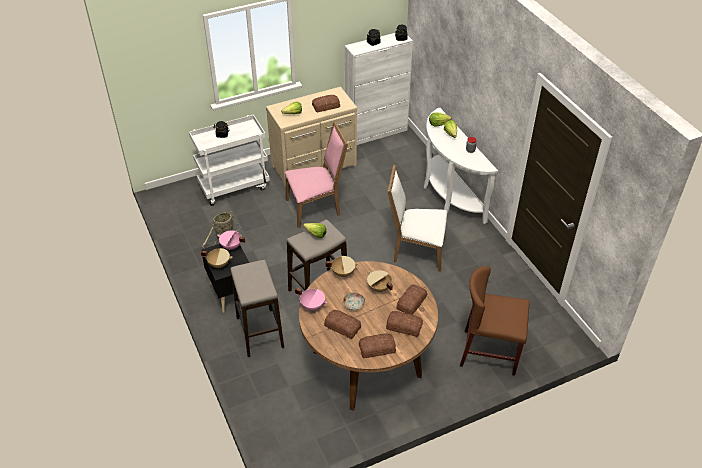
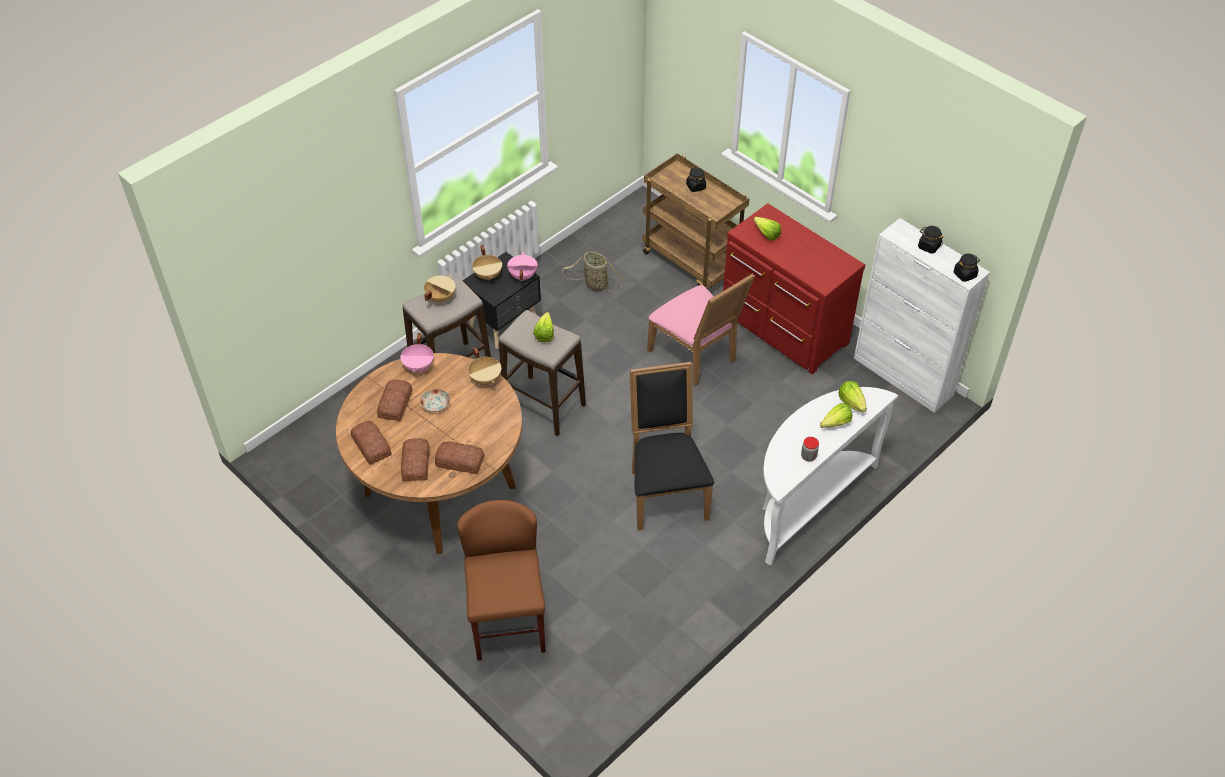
camera: 70 degrees right, 5 degrees up
white cart [189,114,270,206] -> brown cart [643,154,749,289]
beige dresser [266,87,357,187] -> red dresser [723,203,865,374]
bread [312,95,340,112] -> none
beige cooking pot [367,270,393,292] -> beige cooking pot moved to [424,274,455,303]
white chair [387,165,447,272] -> black chair [630,362,714,531]

